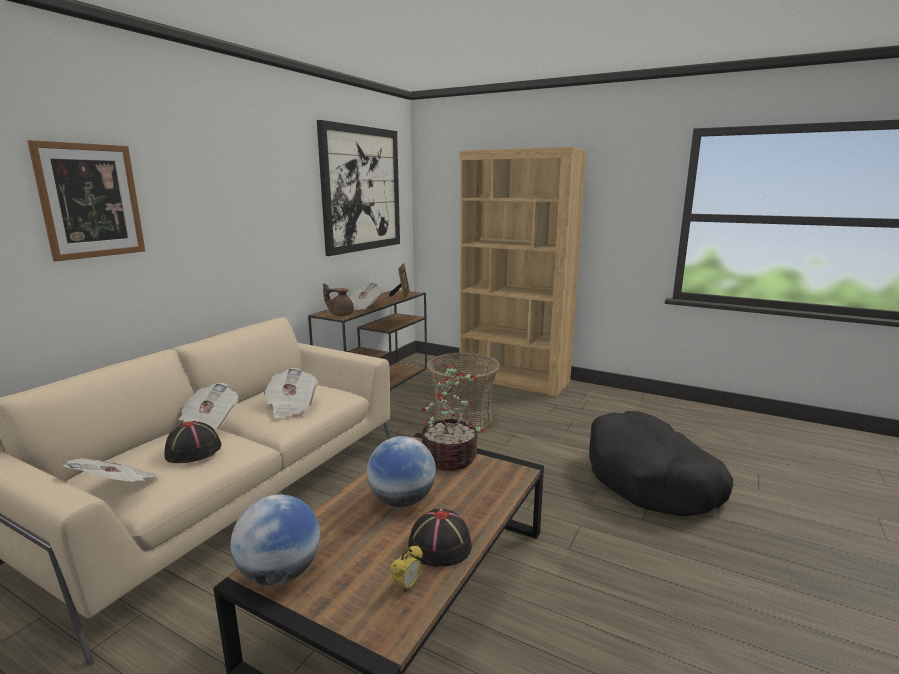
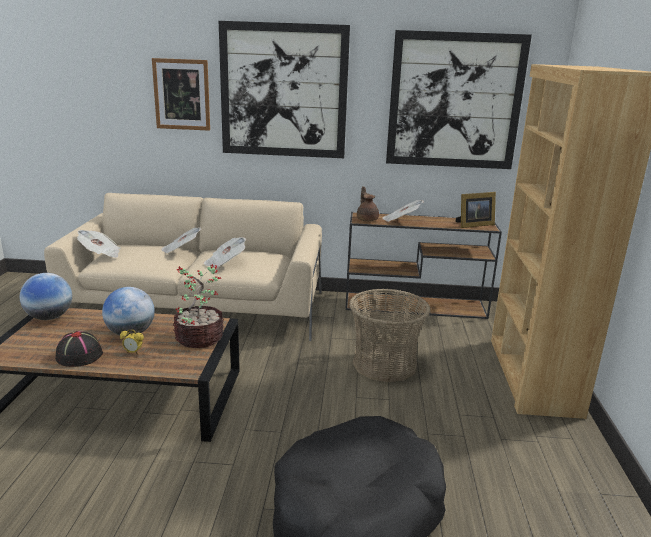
camera: 65 degrees right, 5 degrees up
black hat [164,421,222,463] -> none
alarm clock [390,545,423,593] -> alarm clock moved to [120,329,144,354]
none -> picture [219,21,350,158]

